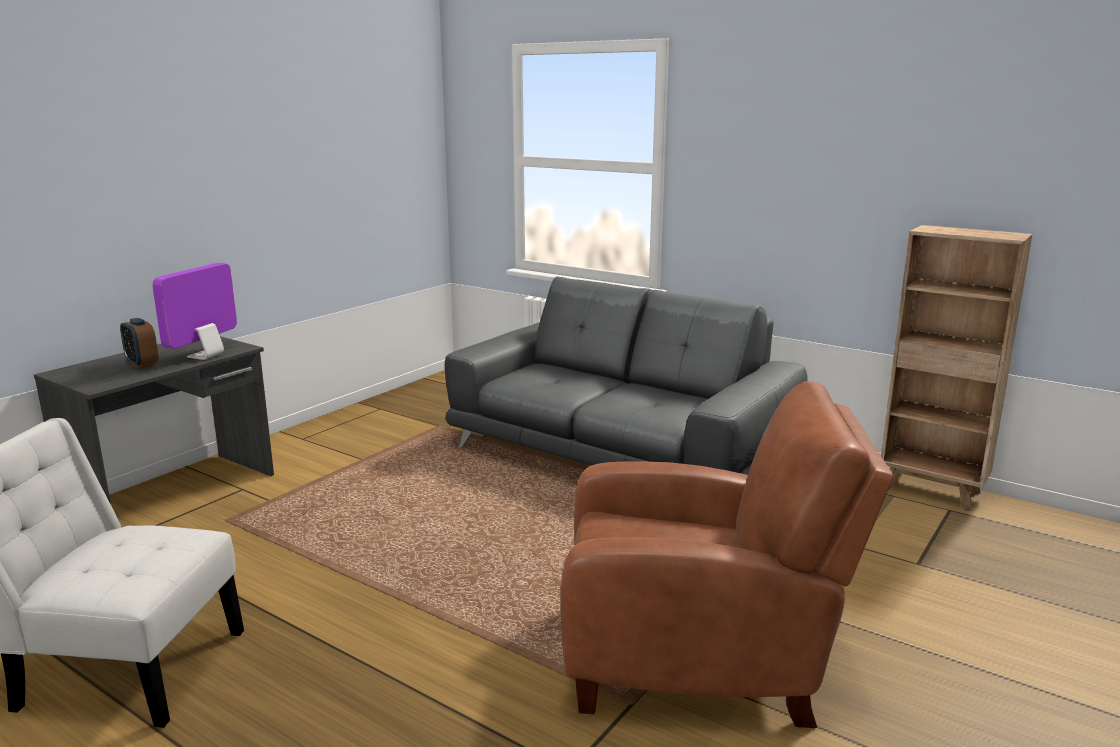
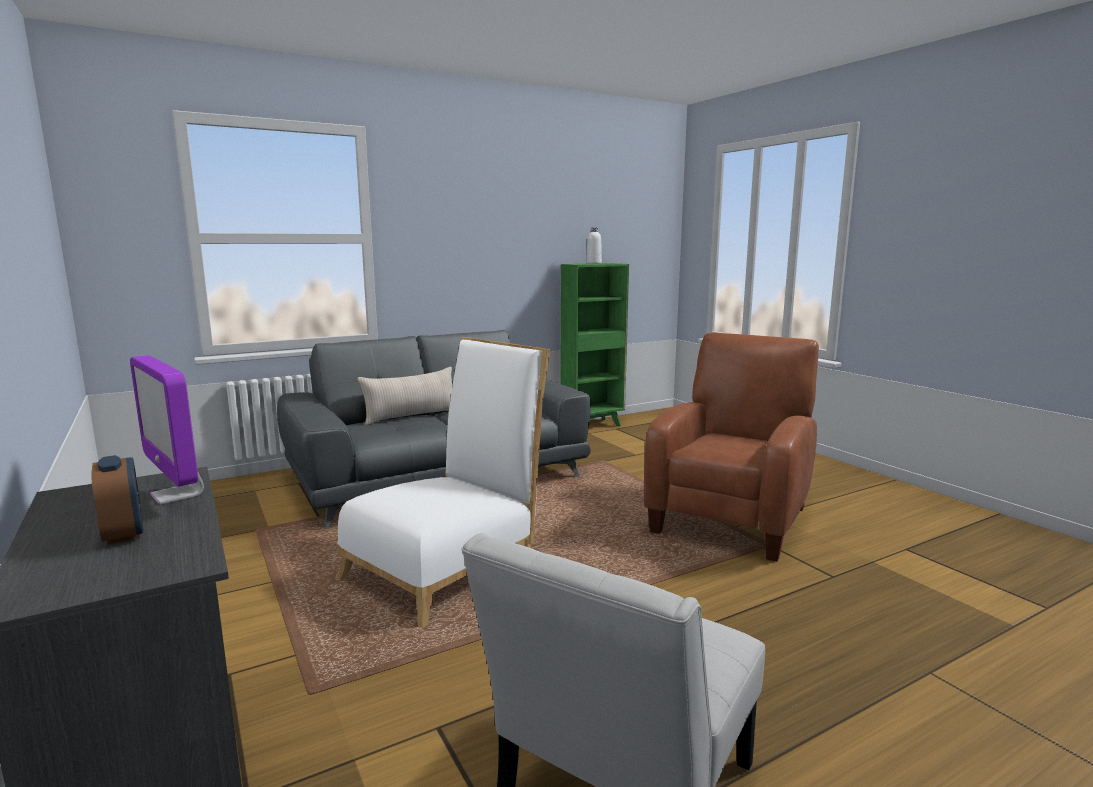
camera: 65 degrees left, 5 degrees down
alarm clock [120,318,159,368] -> alarm clock turned 105 degrees counterclockwise [91,455,143,545]
brown bookcase [881,225,1033,511] -> green bookcase [560,263,629,427]
none -> white chair [337,337,550,628]
none -> beige pillow [357,367,452,425]
none -> white bottle [586,227,602,264]

